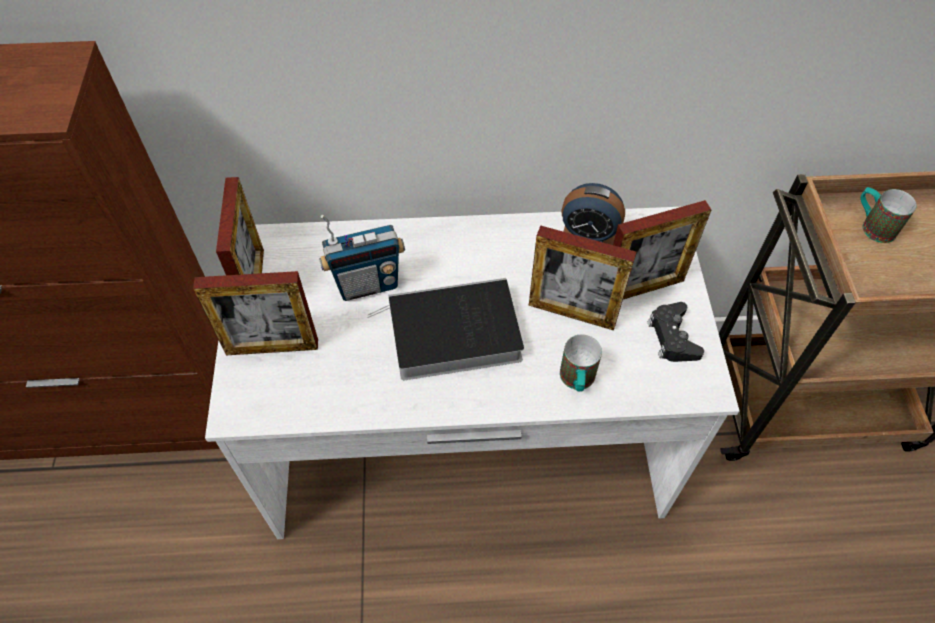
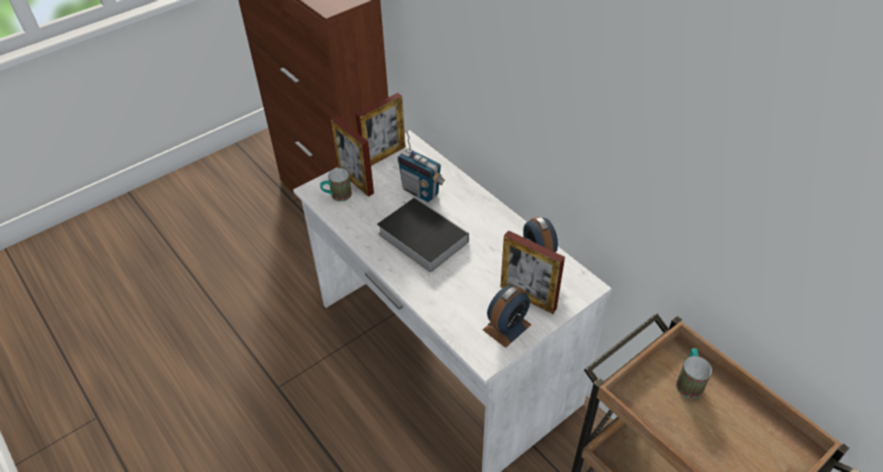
camera: 55 degrees right, 10 degrees down
picture frame [529,225,636,331] -> none
mug [560,334,602,392] -> mug moved to [320,168,352,202]
black game controller [648,302,704,362] -> alarm clock [483,286,531,348]

